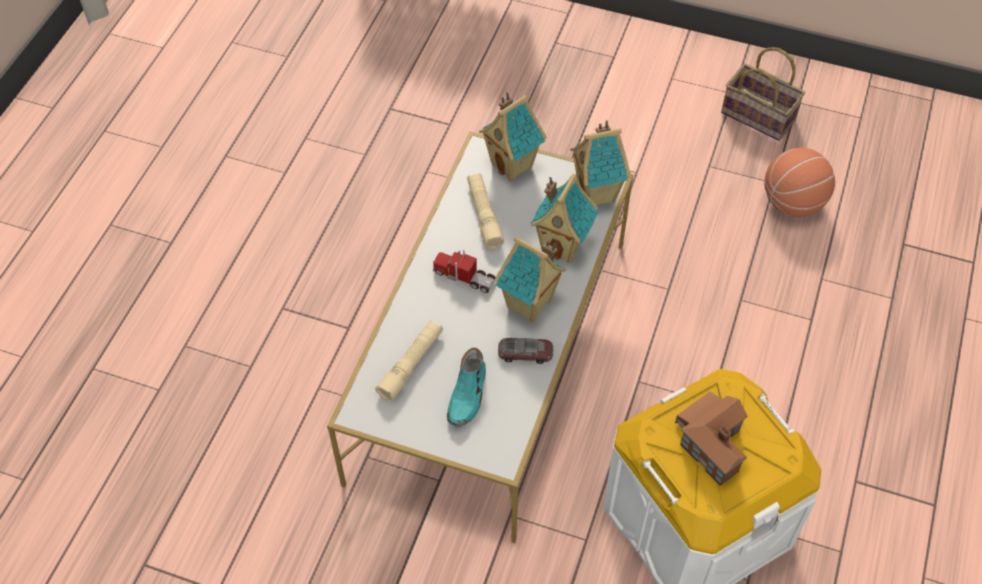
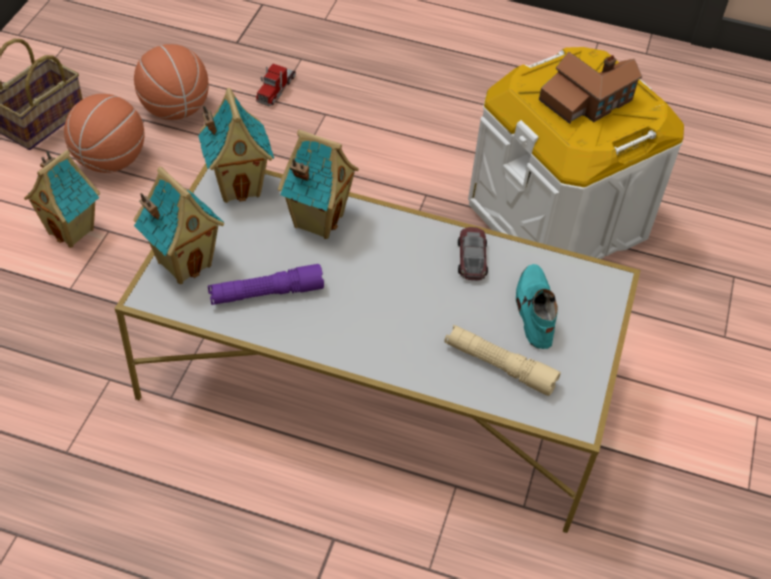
camera: 95 degrees left, 5 degrees down
toy truck [433,250,495,293] -> toy truck moved to [256,64,296,106]
turquoise shoe [447,348,486,427] -> turquoise shoe turned 105 degrees counterclockwise [516,264,558,349]
beige flashlight [467,173,504,249] -> purple flashlight [208,264,324,305]
toy house [494,236,566,322] -> toy house moved to [24,150,100,248]
none -> basketball [64,94,145,173]

